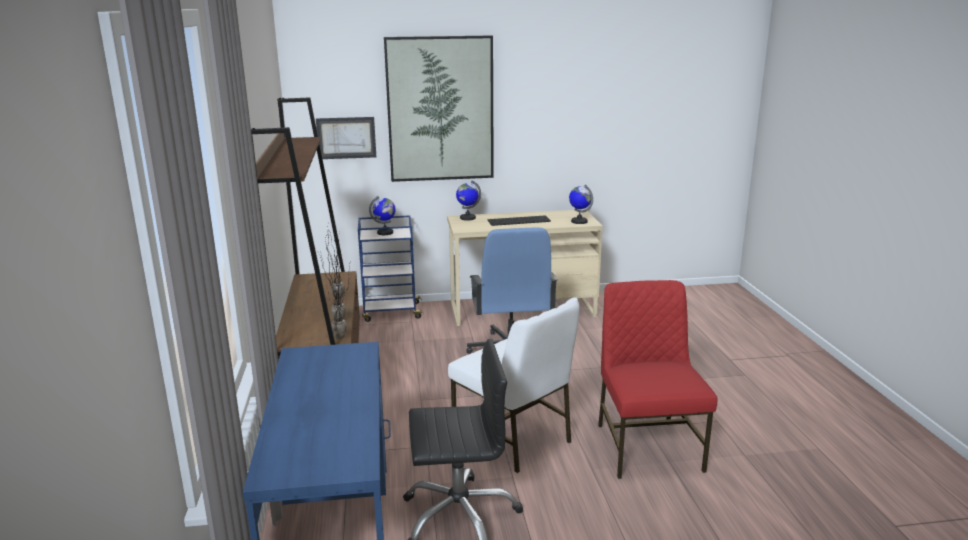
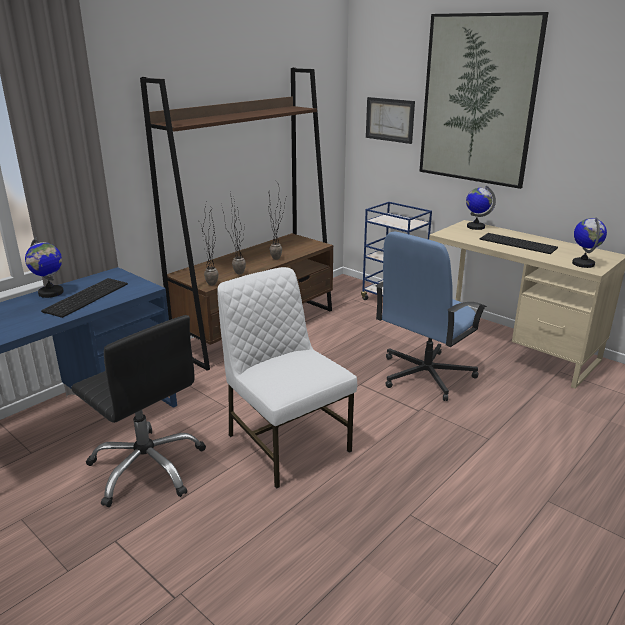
camera: 50 degrees right, 5 degrees up
globe [369,196,396,235] -> globe moved to [25,237,64,298]
white chair [448,297,580,473] -> white chair turned 135 degrees clockwise [218,267,357,489]
red chair [598,280,717,479] -> none
none -> keyboard [41,278,128,318]

